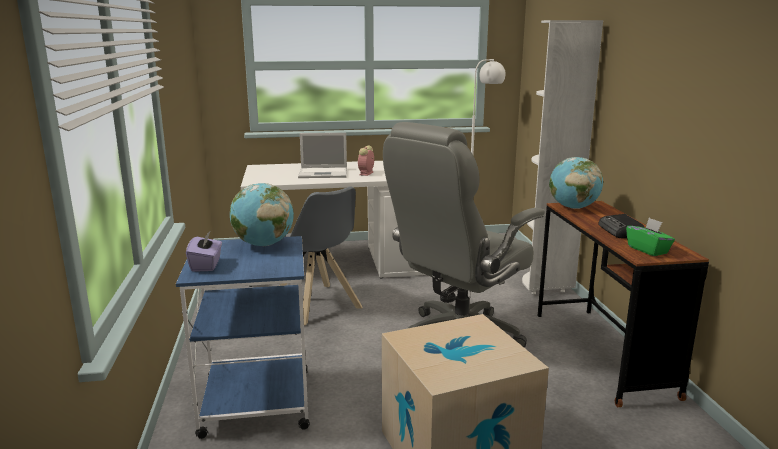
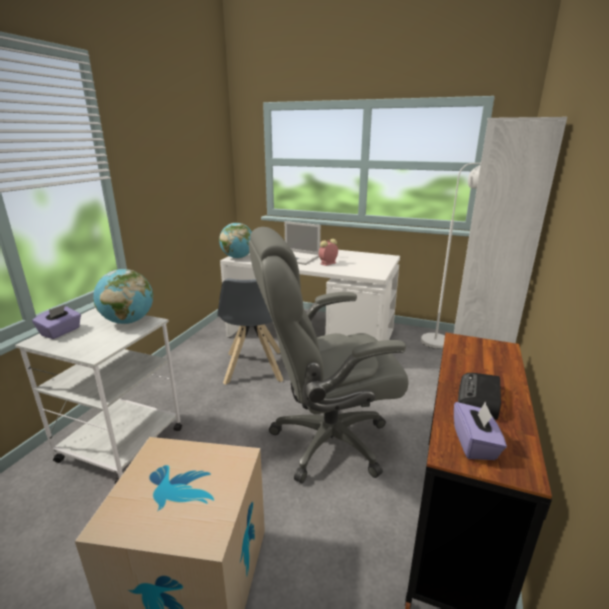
camera: 30 degrees right, 5 degrees up
blue cart [176,236,310,439] -> white cart [15,308,182,484]
globe [549,157,603,209] -> globe moved to [219,223,252,258]
green tissue box [626,218,675,256] -> purple tissue box [454,401,507,460]

